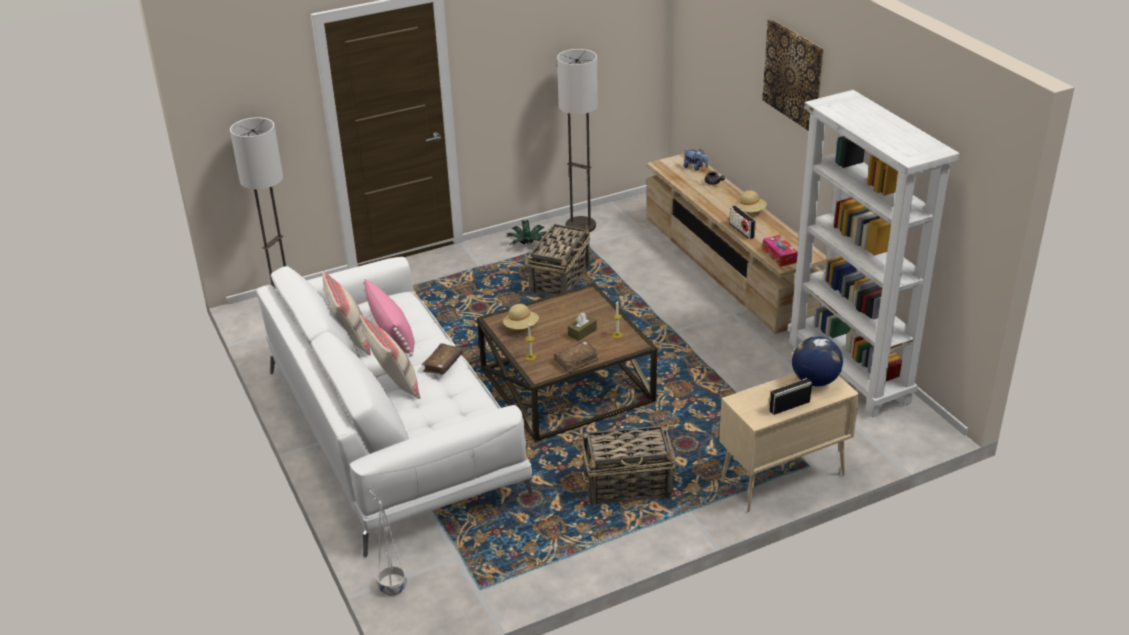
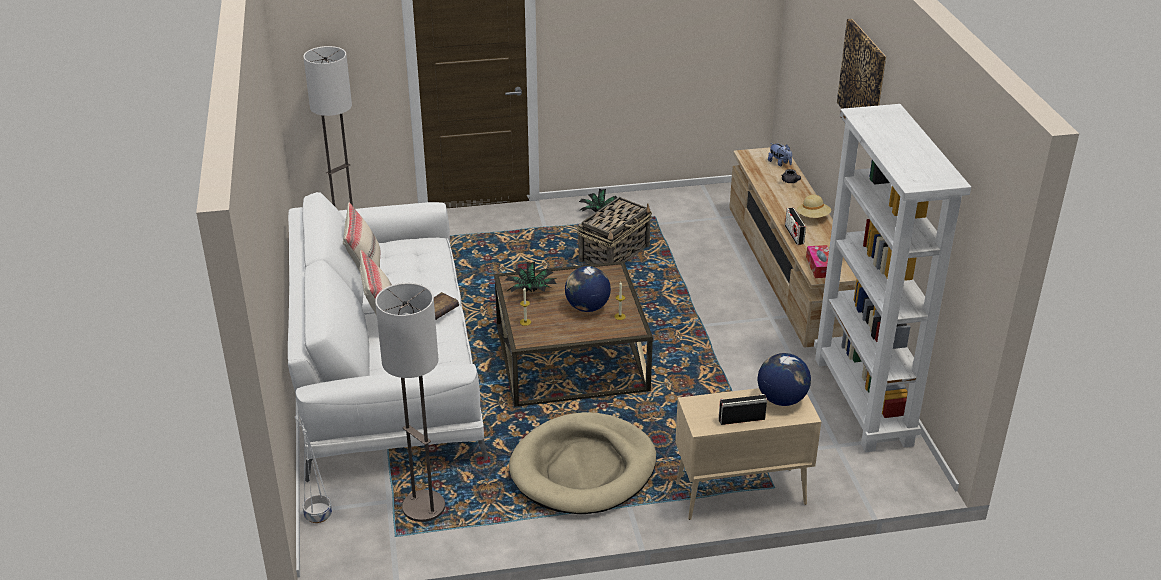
camera: 15 degrees right, 0 degrees up
pink pillow [363,279,414,356] -> none
beige hat [503,304,539,329] -> potted plant [505,262,557,292]
brown book [554,341,599,373] -> none
floor lamp [557,49,598,232] -> floor lamp moved to [375,283,445,522]
brown tissue box [568,313,597,341] -> globe [565,266,611,312]
basket [582,426,676,506] -> beige dog bed [509,412,656,514]

